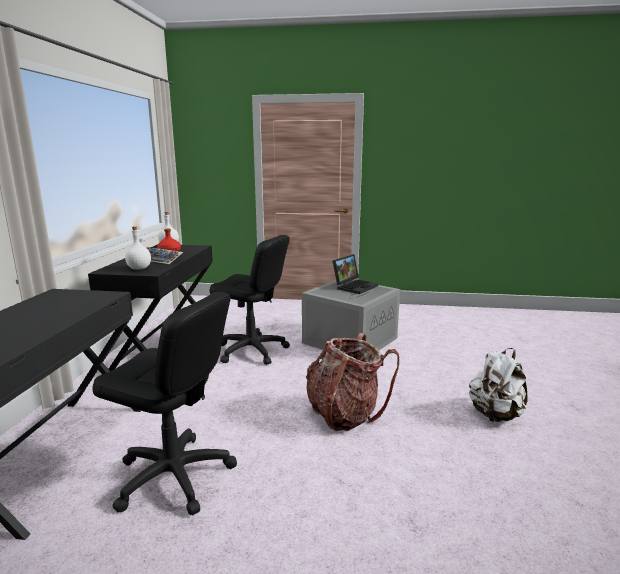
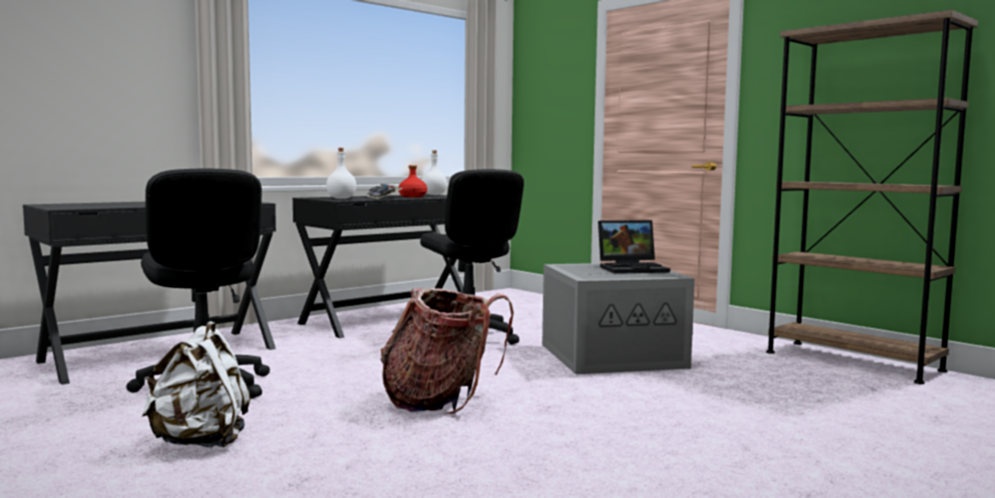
camera: 40 degrees right, 10 degrees down
white backpack [469,348,527,422] -> white backpack moved to [141,321,251,447]
none -> brown bookcase [766,10,978,384]

